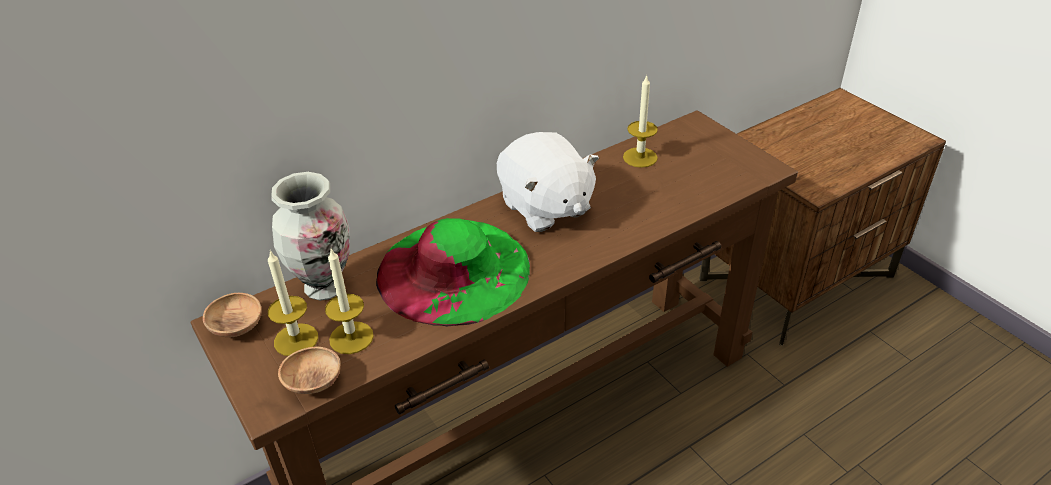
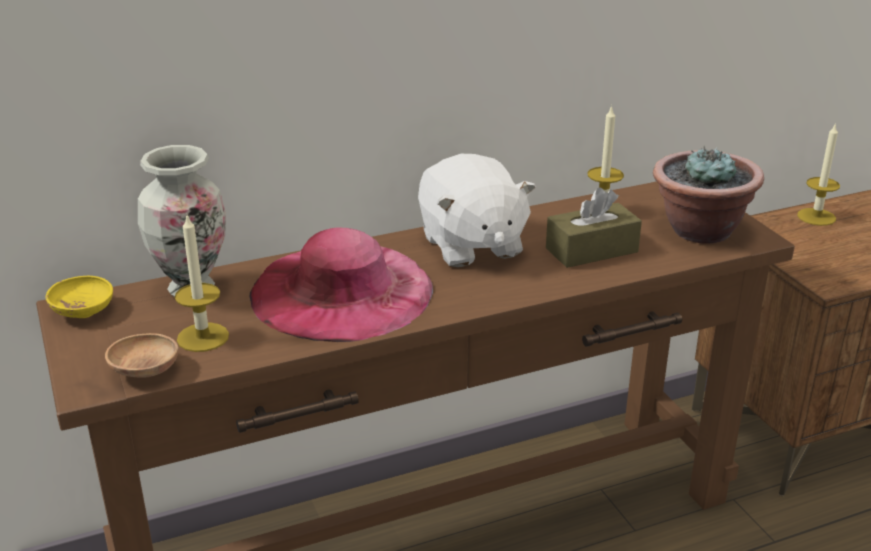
camera: 10 degrees right, 10 degrees down
brown bowl [203,293,261,337] -> yellow bowl [46,276,113,318]
candle [268,250,318,356] -> candle moved to [797,123,840,226]
green hat [376,218,530,327] -> pink hat [250,227,433,342]
none -> brown tissue box [546,187,642,268]
none -> potted plant [653,145,764,244]

